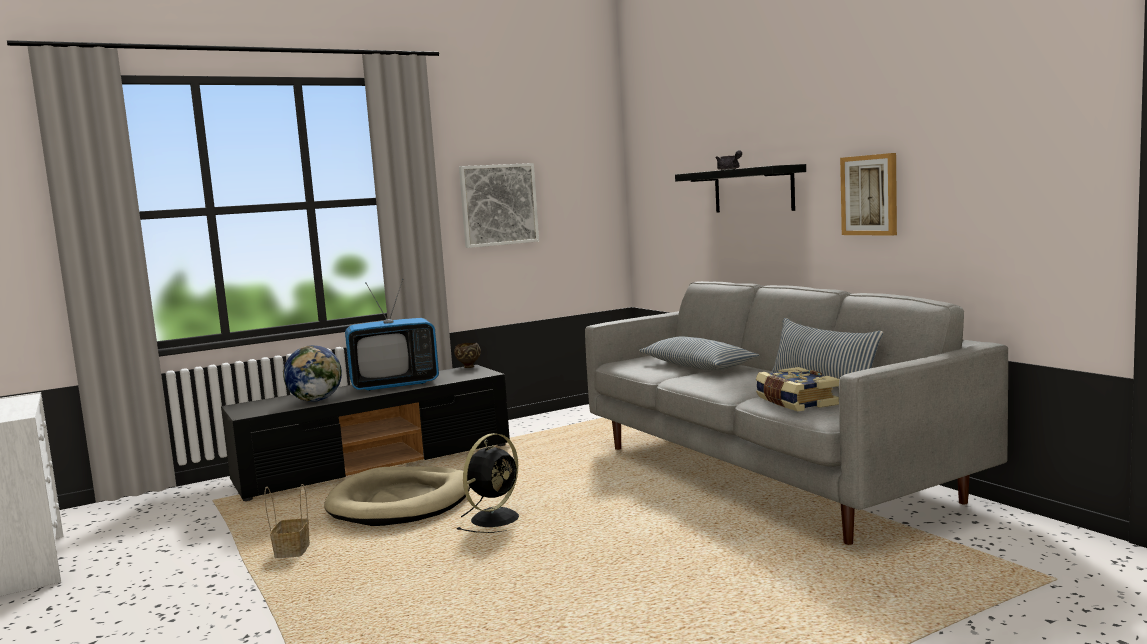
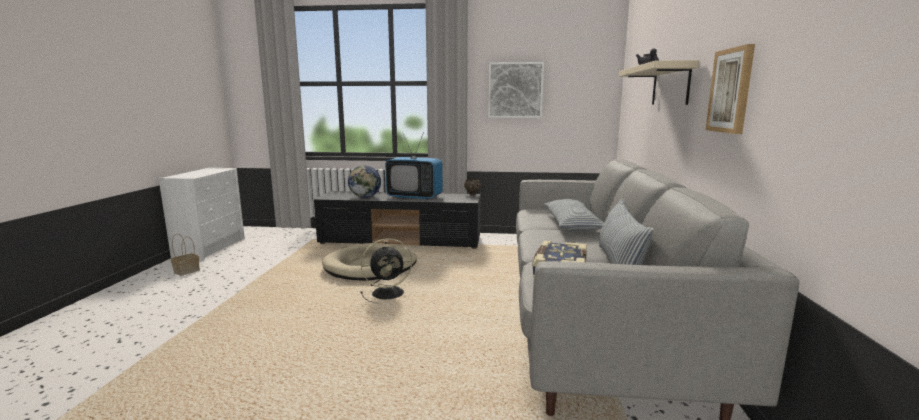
camera: 35 degrees right, 5 degrees up
basket [265,484,310,558] -> basket moved to [171,234,200,276]
black shelf [675,164,806,213] -> beige shelf [619,60,699,105]

